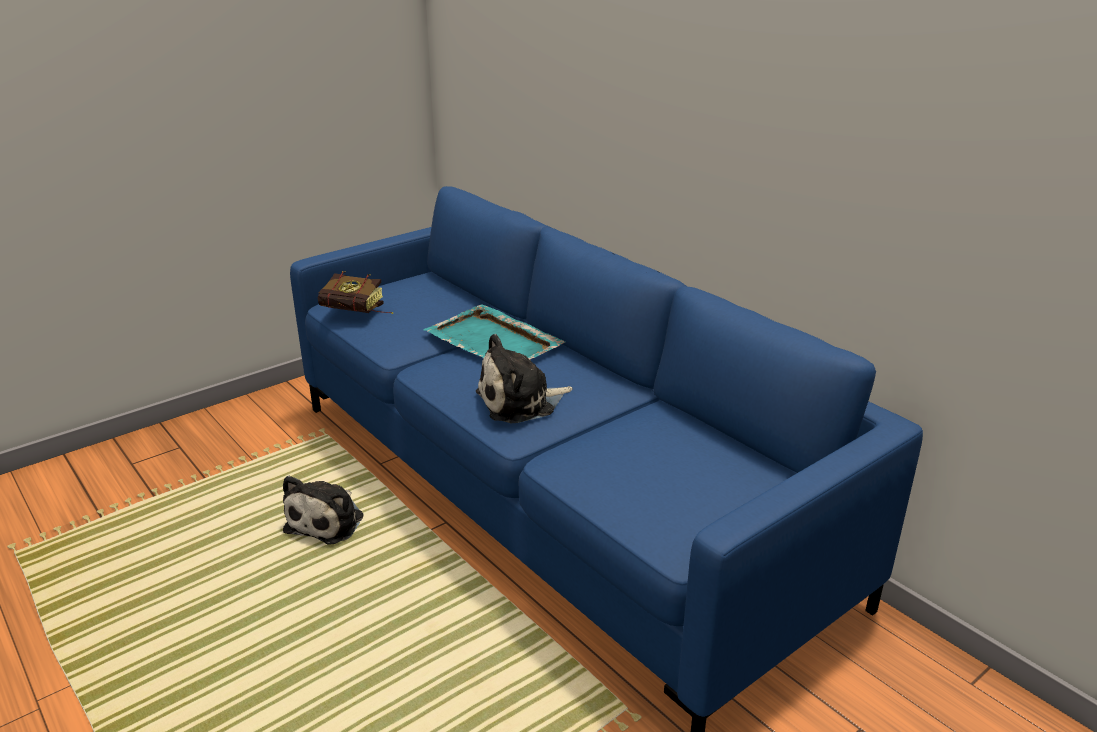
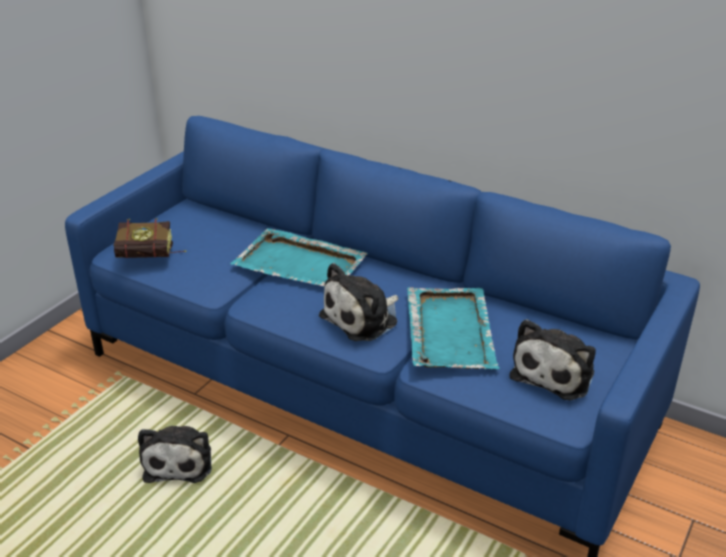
camera: 20 degrees left, 5 degrees up
none -> turquoise tray [407,287,500,369]
none -> plush toy [510,319,596,401]

